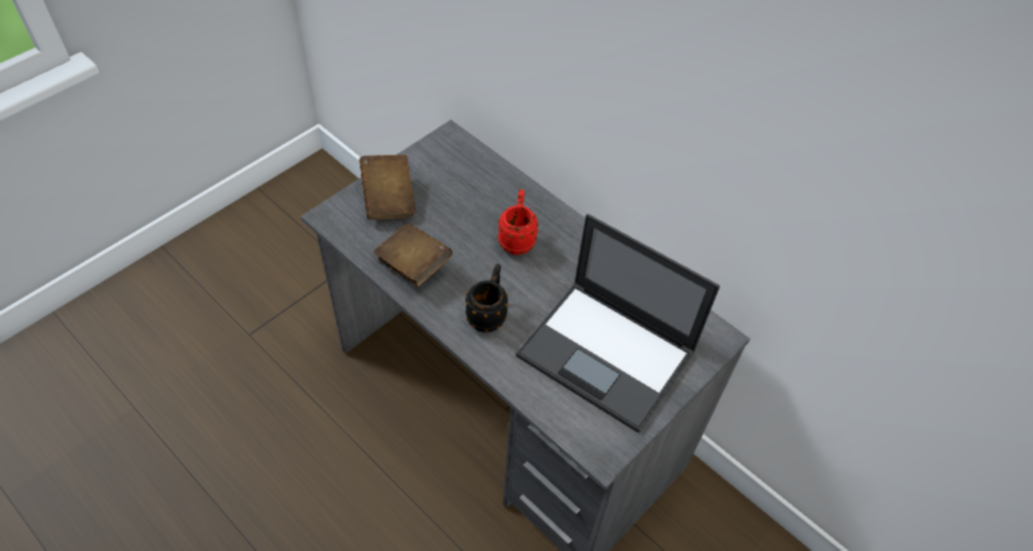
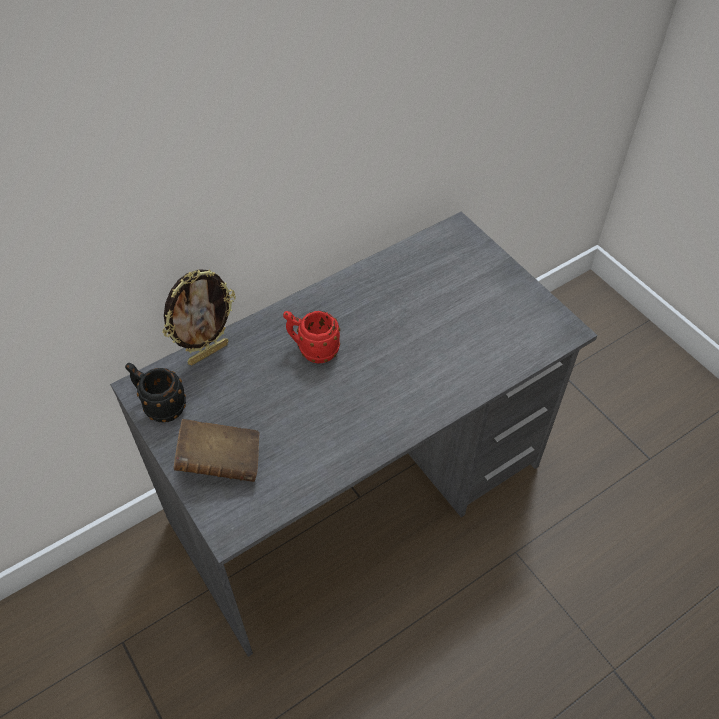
camera: 75 degrees left, 0 degrees up
brown book [373,223,453,287] -> none
black mug [466,264,508,332] -> black mug moved to [125,363,186,422]
laptop [516,214,720,433] -> none
none -> picture frame [163,269,236,365]

